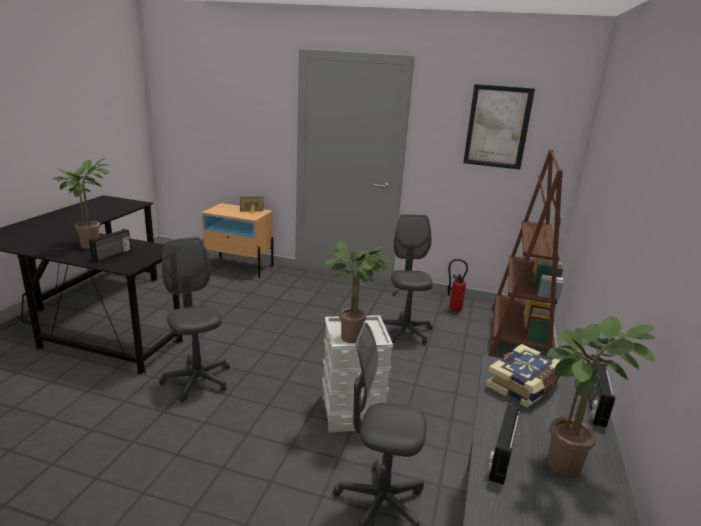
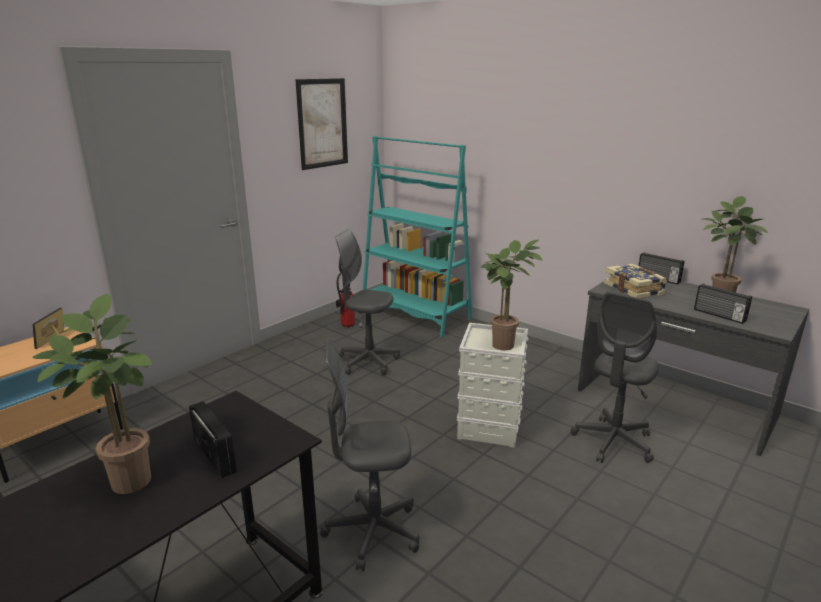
camera: 65 degrees left, 0 degrees up
brown bookcase [488,150,563,359] -> turquoise bookcase [363,136,472,338]

